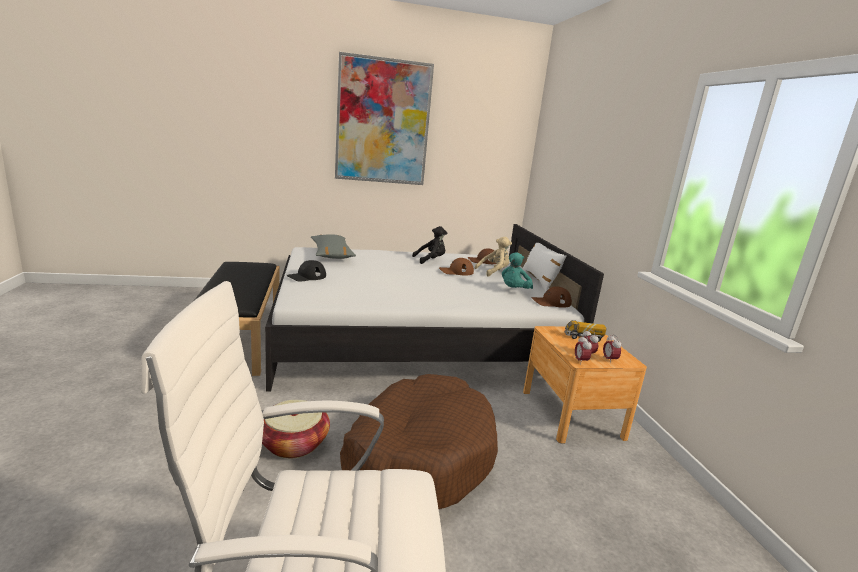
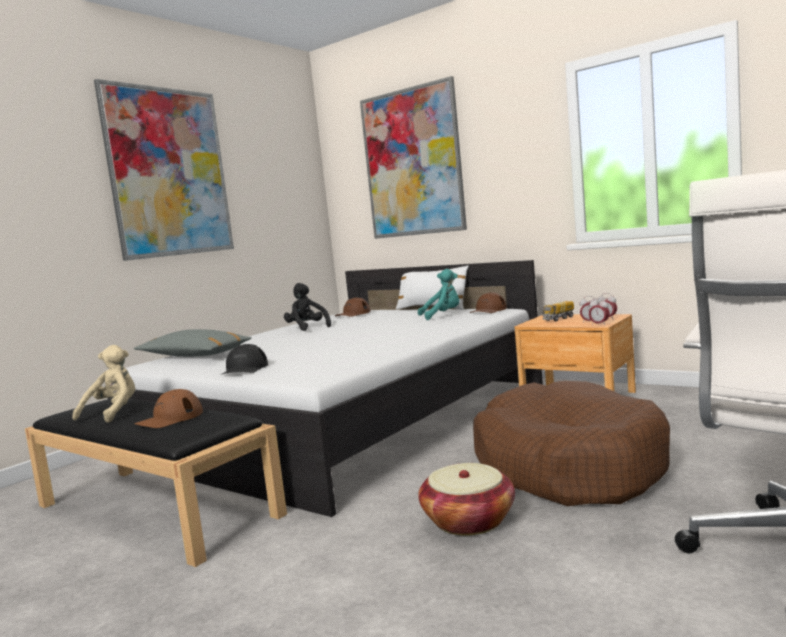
camera: 40 degrees left, 10 degrees down
black plush toy [412,226,447,264] -> black plush toy turned 60 degrees counterclockwise [284,283,331,331]
brown cap [439,258,474,276] -> brown cap moved to [134,389,203,428]
beige plush toy [475,237,512,277] -> beige plush toy moved to [72,345,135,423]
turquoise plush toy [502,252,533,289] -> turquoise plush toy turned 90 degrees counterclockwise [418,269,460,320]
none -> picture [360,76,467,239]

